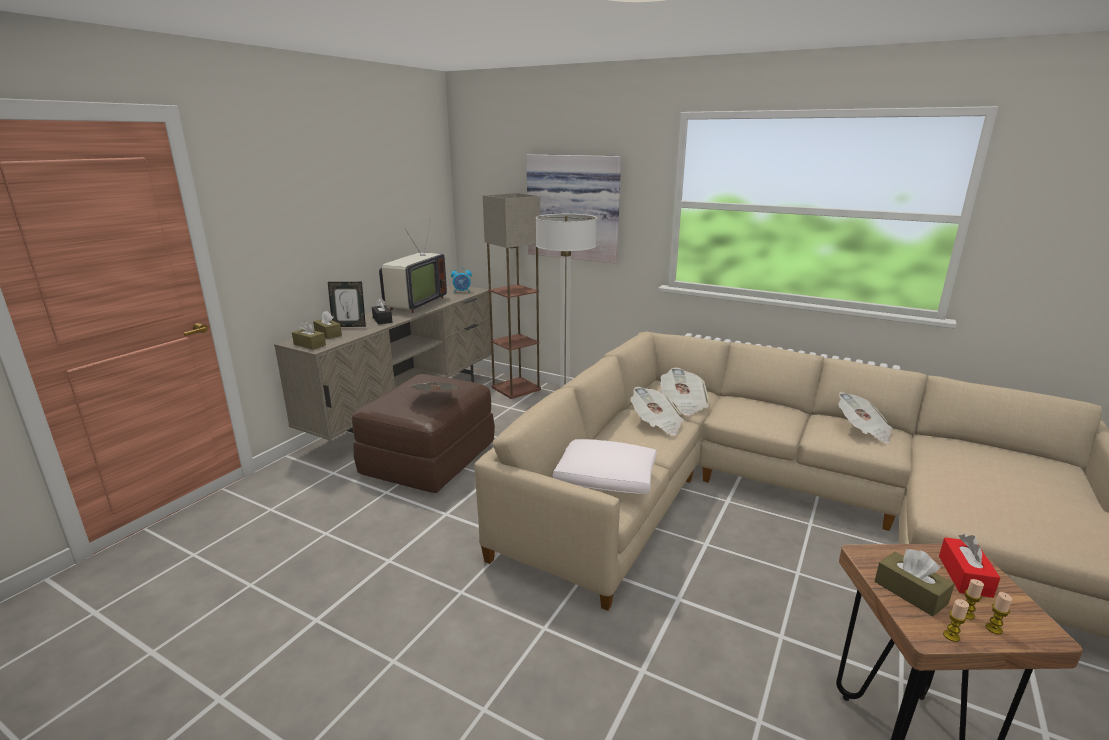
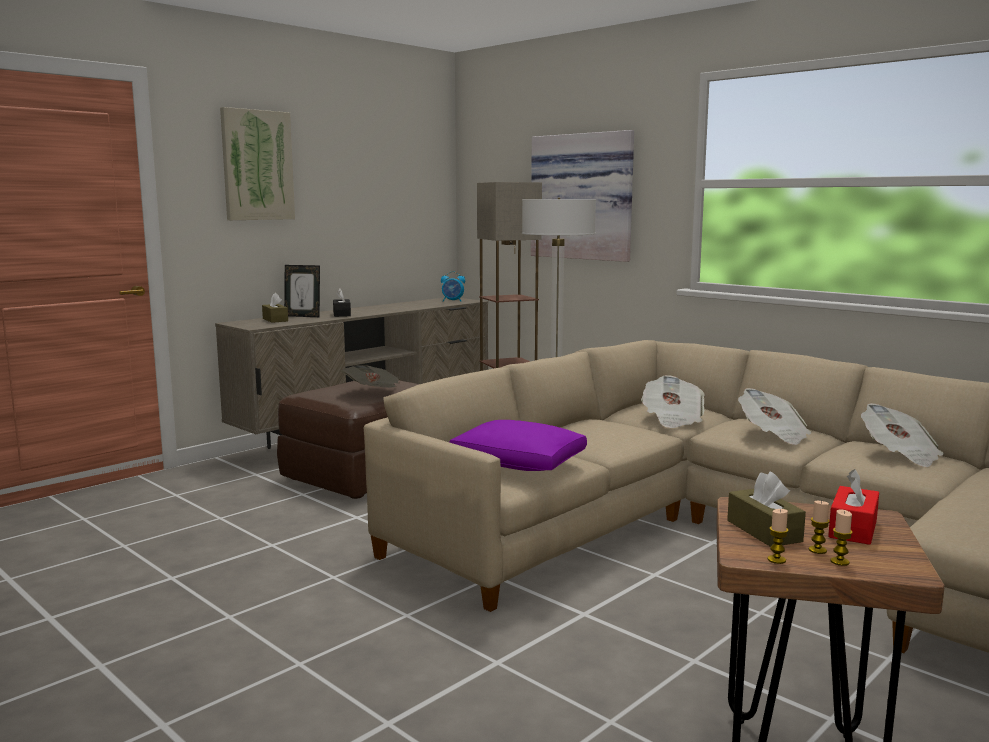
camera: 15 degrees right, 10 degrees down
brown tissue box [292,321,326,350] -> none
television [379,219,447,313] -> none
white pillow [553,439,657,494] -> purple pillow [449,420,587,471]
newspaper [630,387,684,436] -> newspaper moved to [738,388,812,445]
none -> picture [220,107,295,220]

